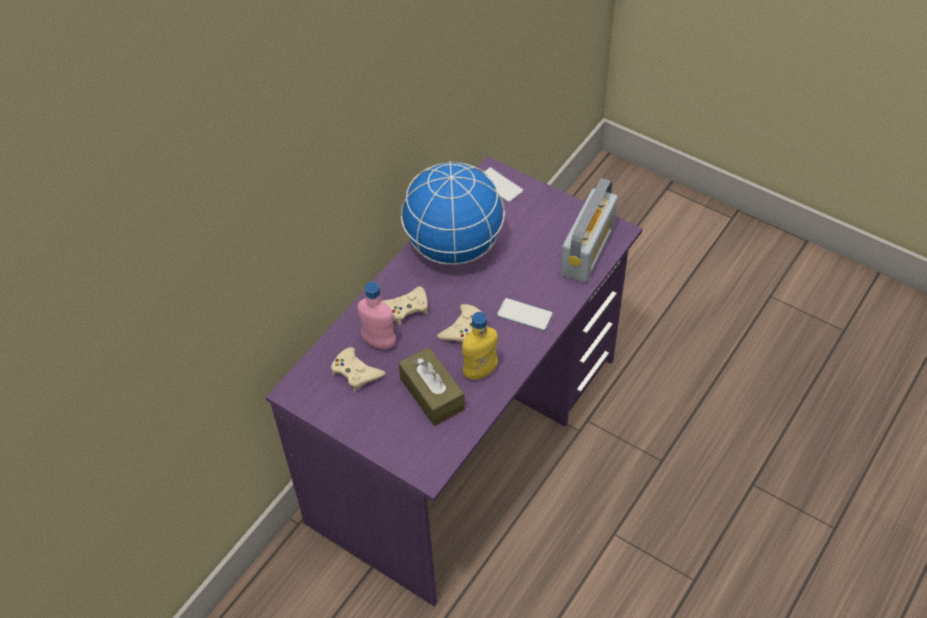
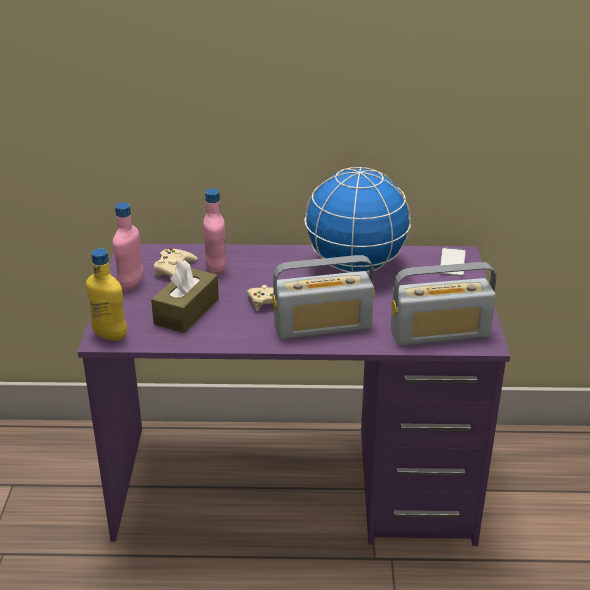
camera: 55 degrees right, 20 degrees down
beige game controller [382,286,428,325] -> none
yellow bottle [462,312,498,380] -> yellow bottle moved to [86,248,127,341]
phone [497,298,554,331] -> radio [272,255,375,339]
none -> pink bottle [112,202,144,291]

